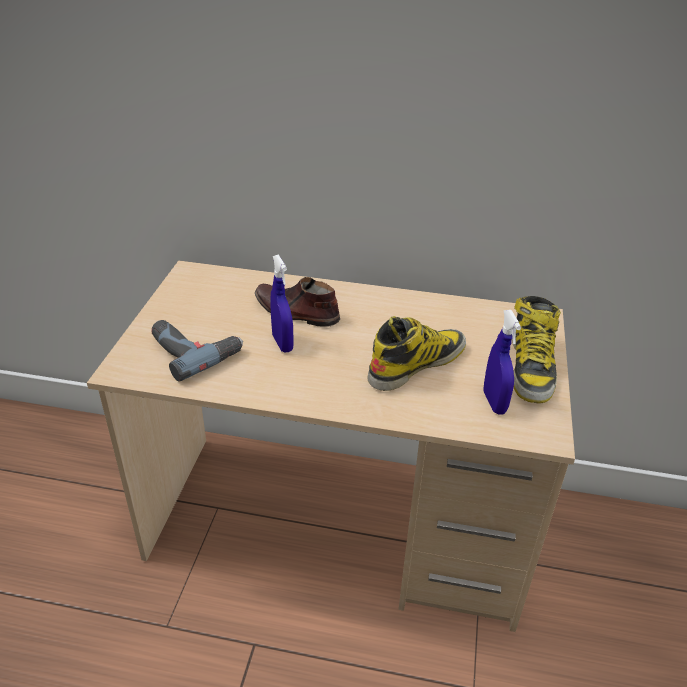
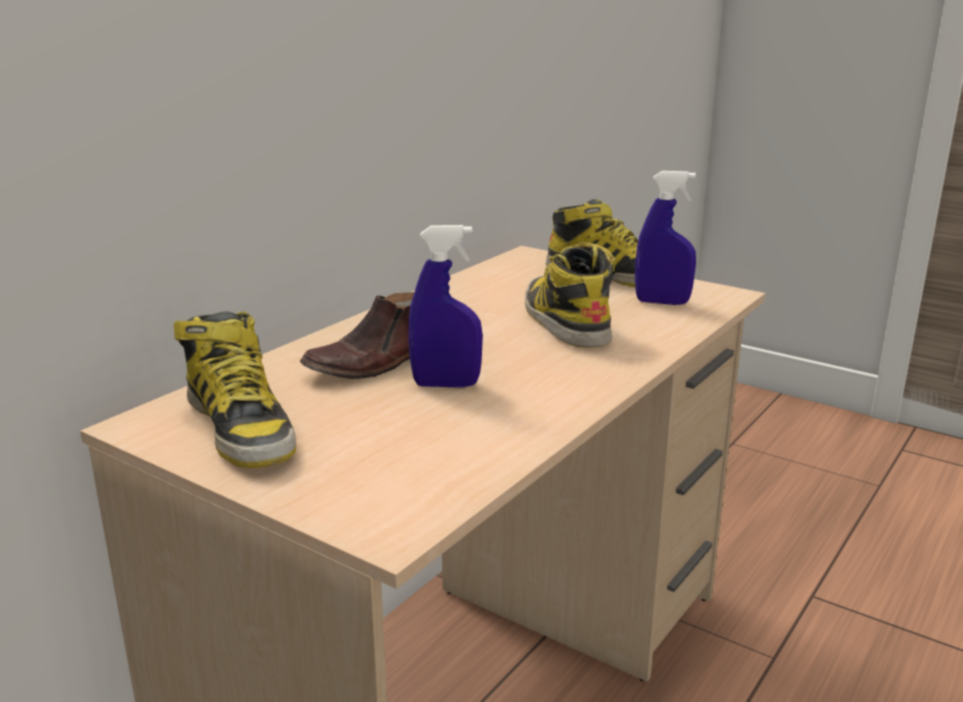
camera: 65 degrees left, 15 degrees down
power drill [151,320,243,382] -> none
none -> boot [174,311,296,468]

